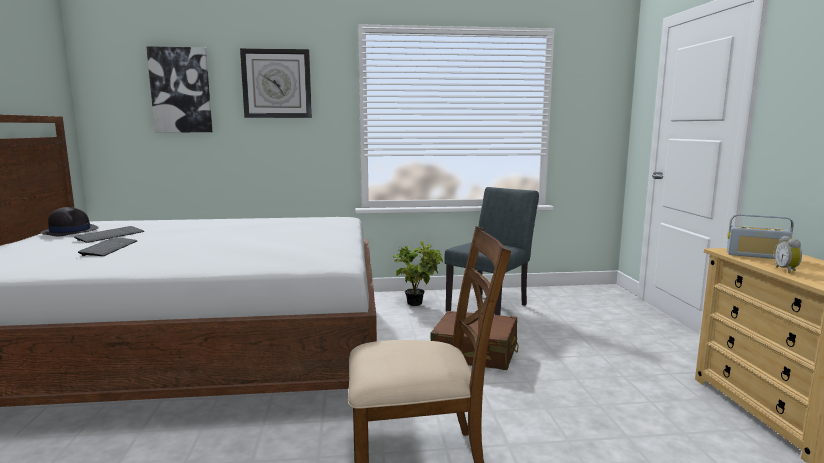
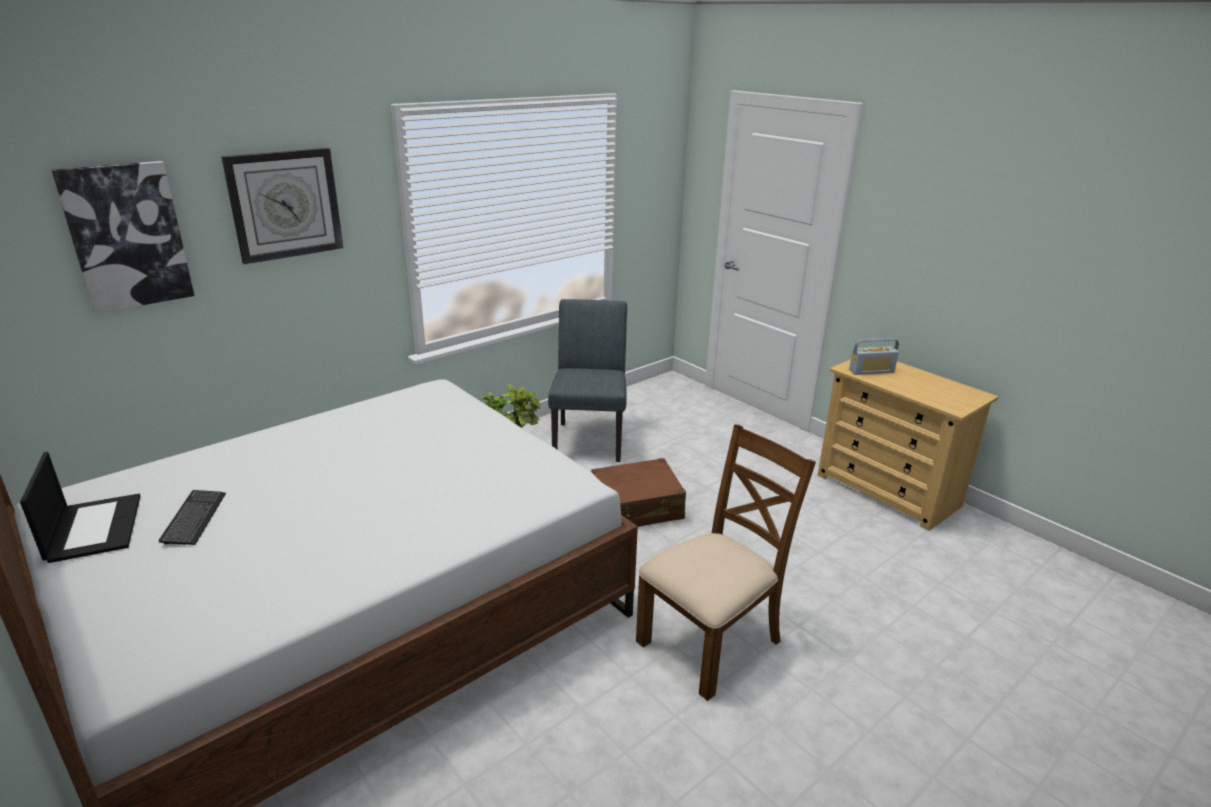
camera: 35 degrees left, 15 degrees up
black hat [40,207,99,236] -> laptop [20,452,141,563]
keyboard [78,237,138,256] -> none
alarm clock [774,236,802,273] -> none

